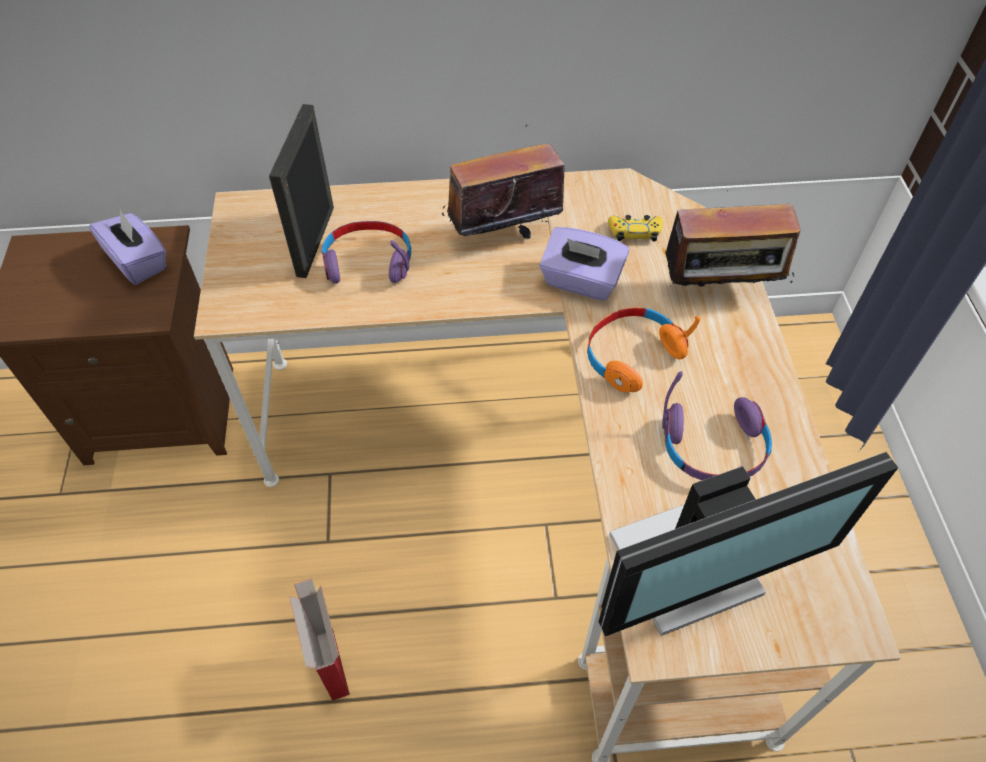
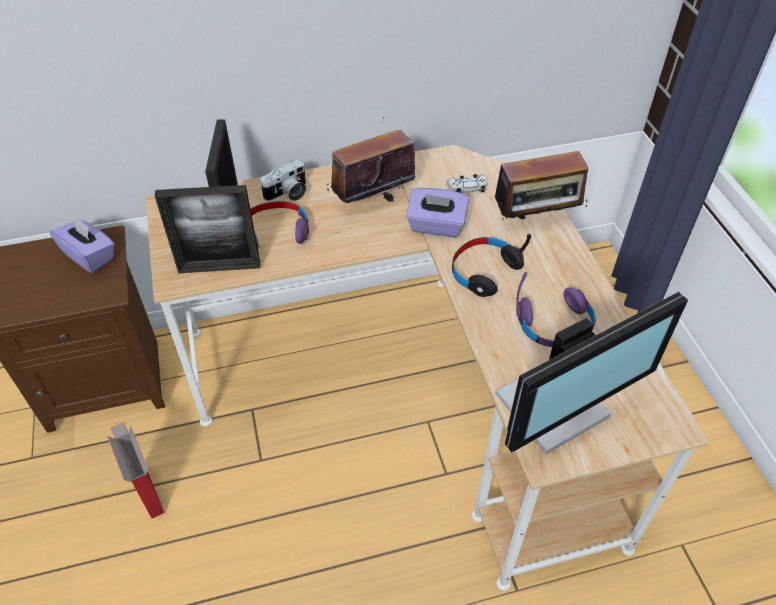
camera: 10 degrees left, 5 degrees down
cardboard box [289,579,350,701] -> cardboard box moved to [107,423,165,518]
orange headphones [587,307,700,393] -> black headphones [452,234,531,297]
yellow game controller [608,215,663,241] -> white game controller [447,174,487,193]
none -> picture frame [155,185,260,273]
none -> camera [260,160,306,201]

